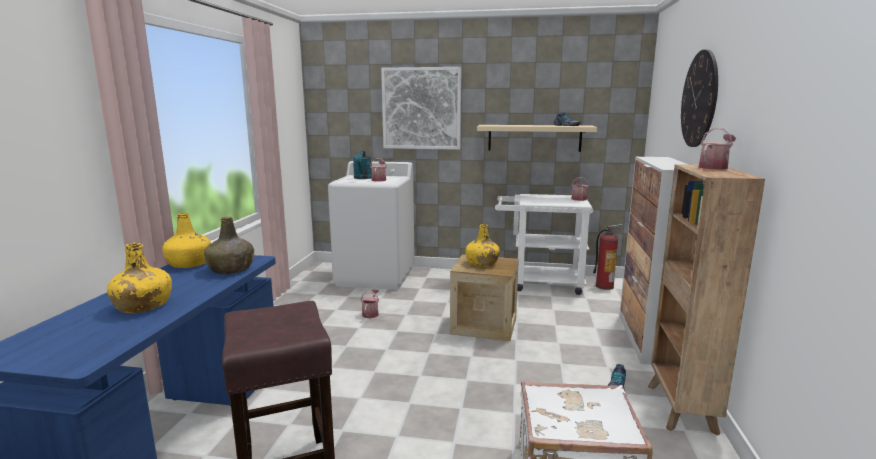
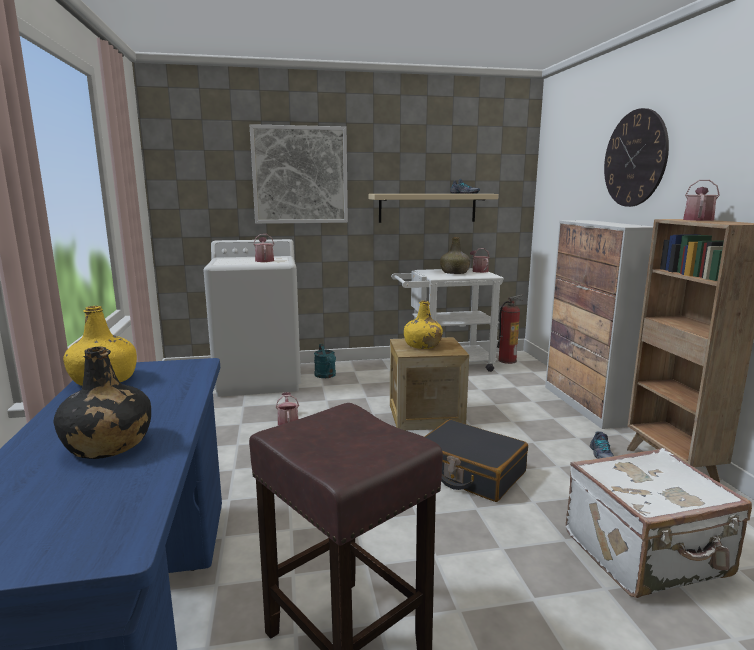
camera: 20 degrees left, 0 degrees up
yellow bottle [107,242,172,313] -> black bottle [54,346,151,459]
green bottle [204,216,254,274] -> green bottle moved to [440,237,470,274]
turquoise watering can [353,151,372,179] -> turquoise watering can moved to [314,344,336,378]
none -> black suitcase [425,419,528,502]

